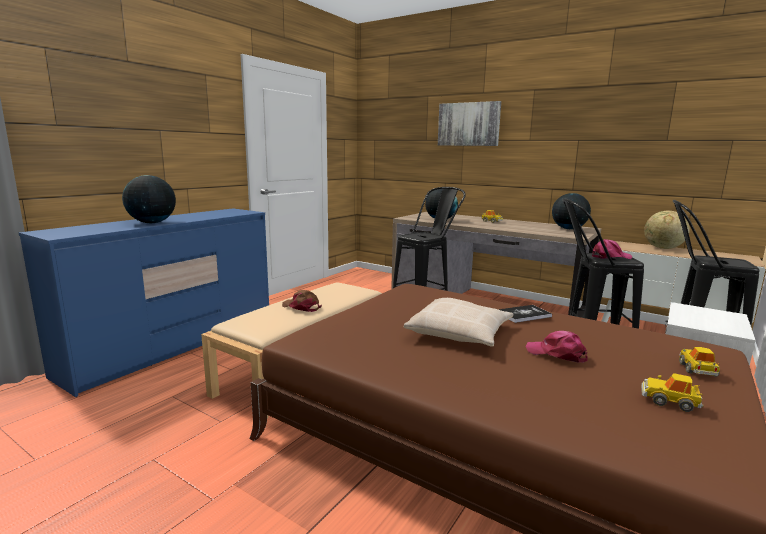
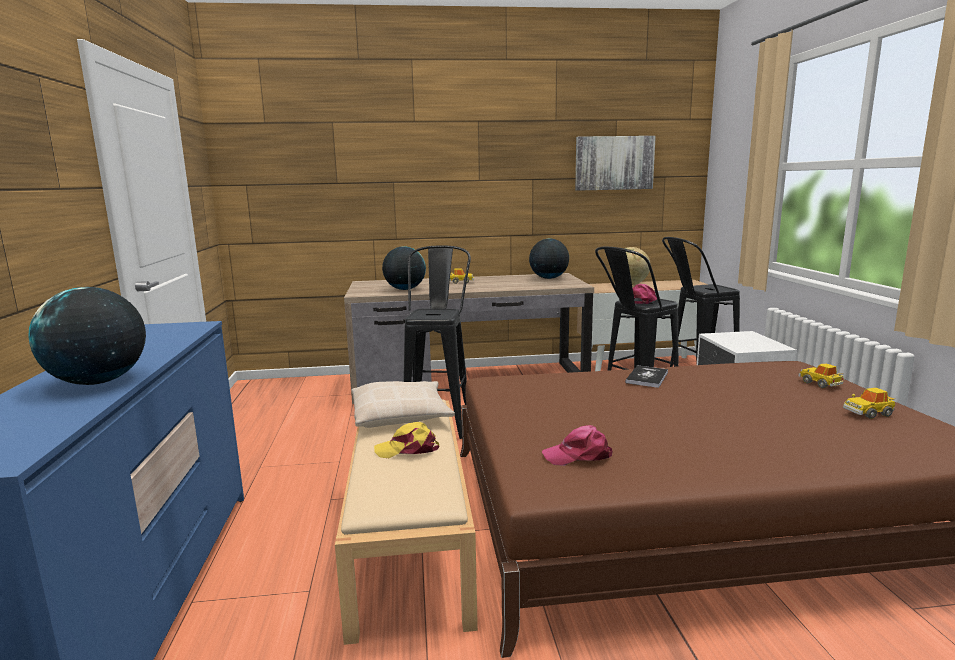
camera: 40 degrees left, 0 degrees up
brown cap [282,290,322,312] -> yellow cap [374,422,440,458]
beige pillow [404,298,513,347] -> beige pillow moved to [351,381,455,428]
picture [438,101,501,146] -> picture moved to [575,136,656,191]
pink cap [526,331,588,363] -> pink cap moved to [542,425,612,466]

